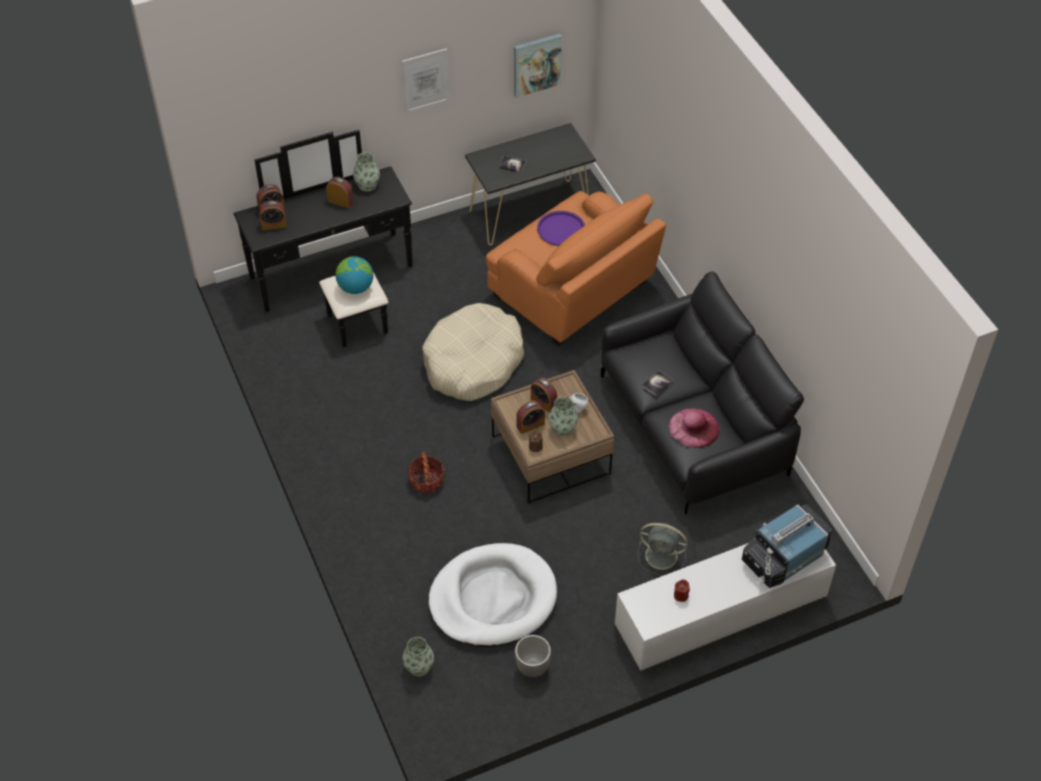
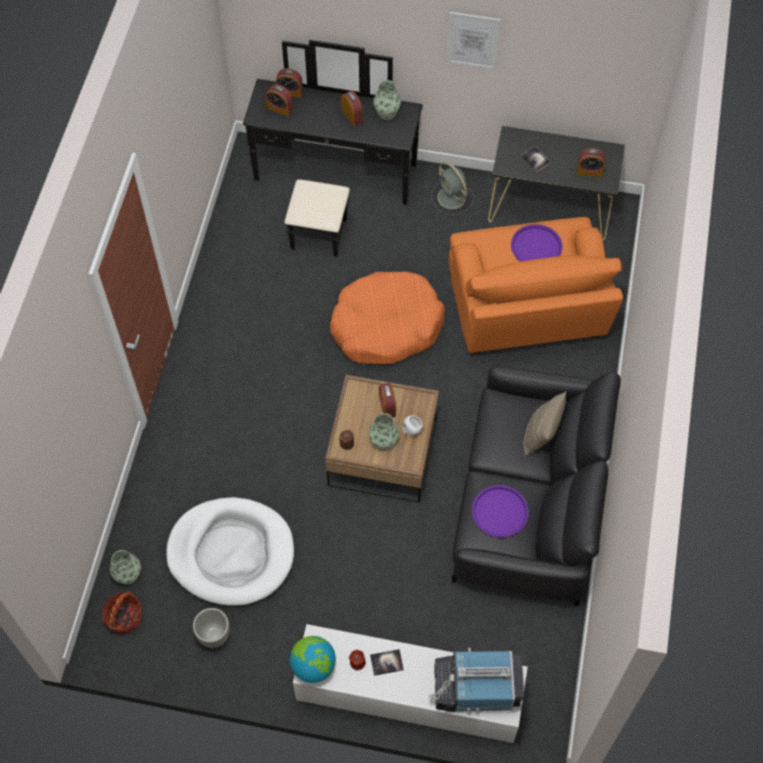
camera: 35 degrees right, 10 degrees up
globe [336,256,373,294] -> globe moved to [290,636,336,683]
basket [407,451,445,493] -> basket moved to [102,591,142,634]
beige dog bed [422,303,524,401] -> orange dog bed [330,272,445,365]
picture [514,34,562,98] -> none
alarm clock [517,401,545,434] -> alarm clock moved to [577,148,605,177]
grey fan [638,523,688,576] -> grey fan moved to [431,162,474,215]
book [642,371,673,396] -> book moved to [370,649,404,676]
pink hat [669,408,720,448] -> purple tray [472,485,529,538]
none -> beige pillow [523,392,566,457]

